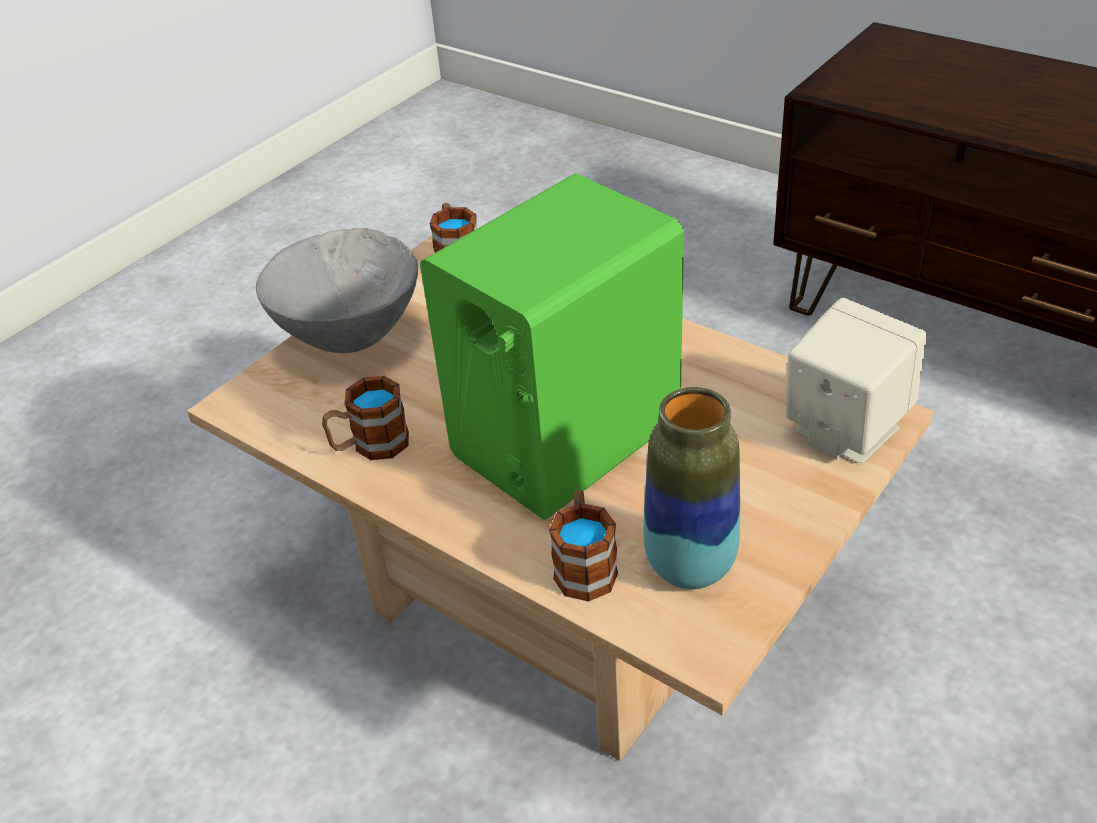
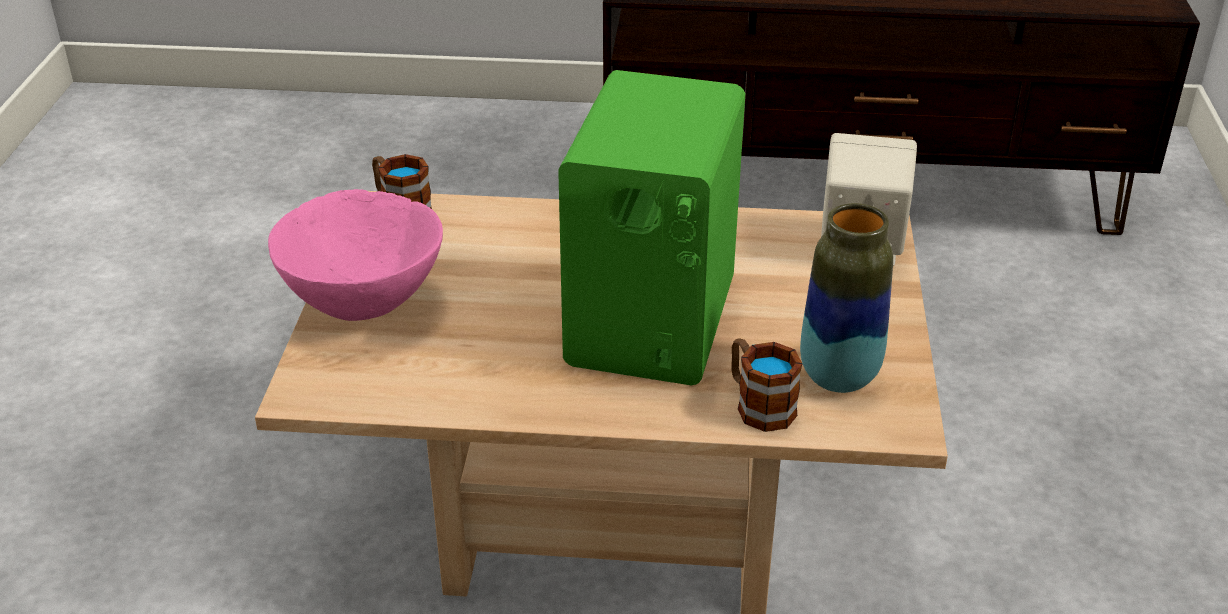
camera: 35 degrees left, 5 degrees down
grey bowl [256,228,418,353] -> pink bowl [268,189,443,321]
mug [322,376,409,460] -> none

